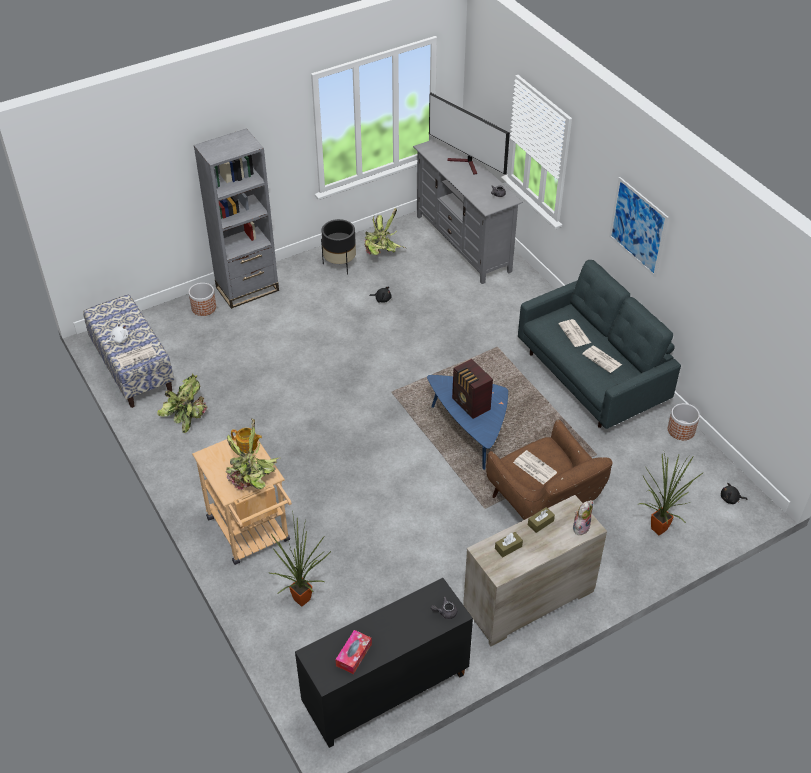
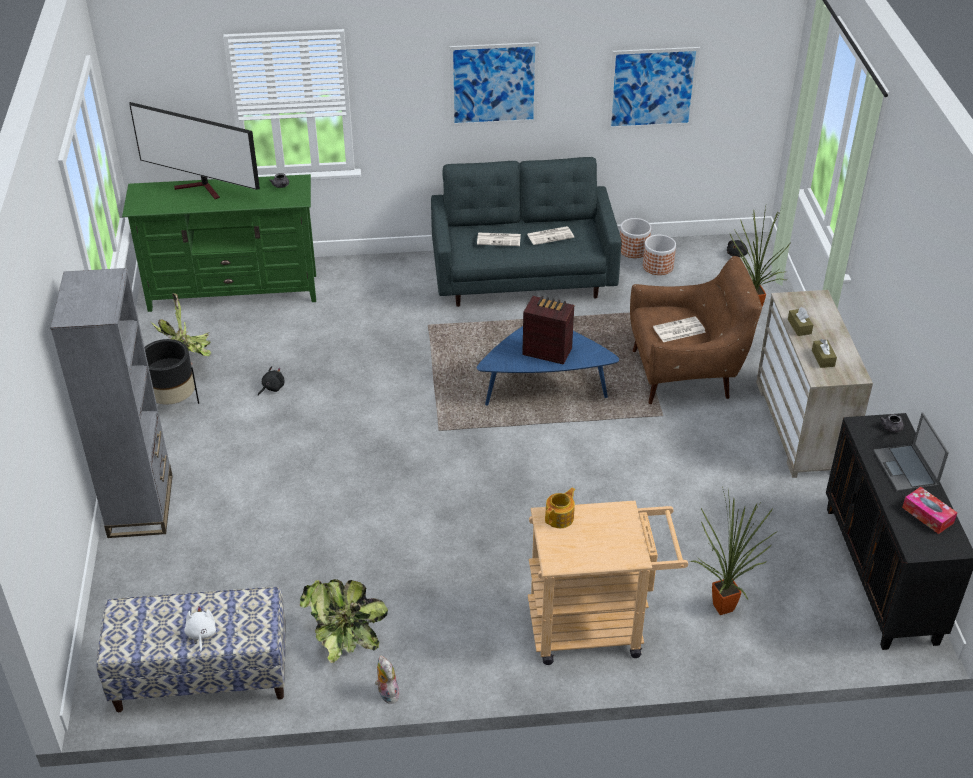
camera: 65 degrees left, 5 degrees down
newspaper [116,344,157,368] -> none
planter [189,283,216,316] -> planter moved to [643,235,676,275]
potted plant [225,418,279,490] -> none
grey tv stand [413,138,523,284] -> green tv stand [122,174,316,312]
television [429,92,510,175] -> television turned 45 degrees clockwise [129,102,260,199]
radio [452,359,493,419] -> radio turned 150 degrees counterclockwise [522,296,574,365]
plush toy [573,500,593,535] -> plush toy moved to [375,655,399,703]
none -> picture [607,47,700,130]
none -> laptop [873,413,949,491]

